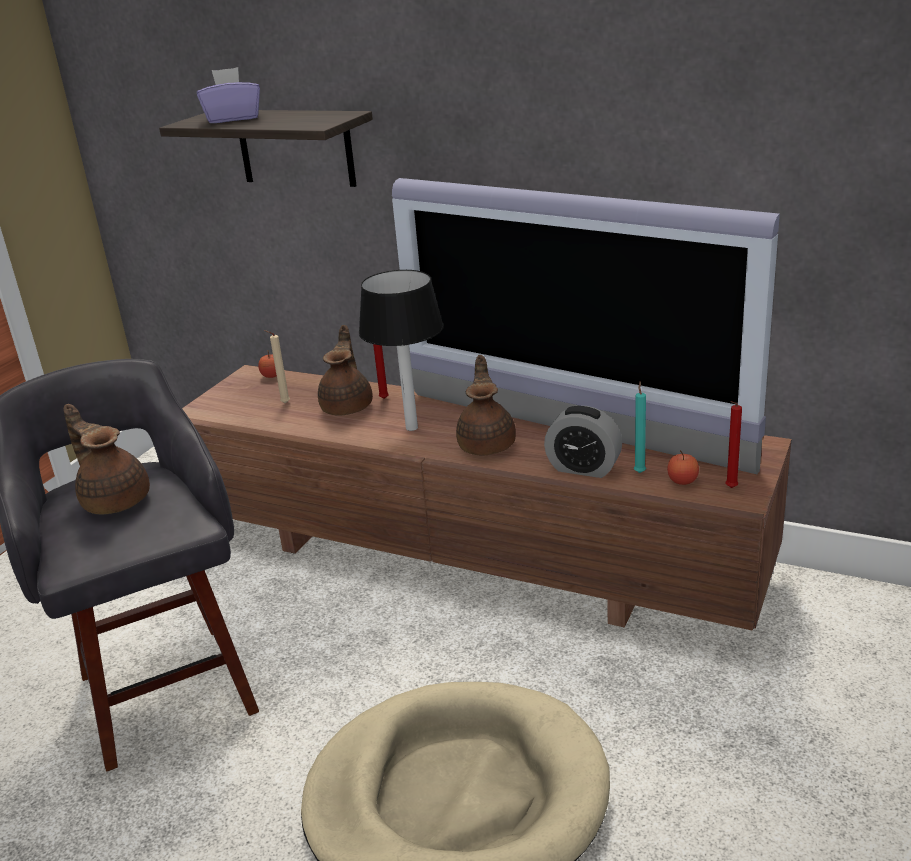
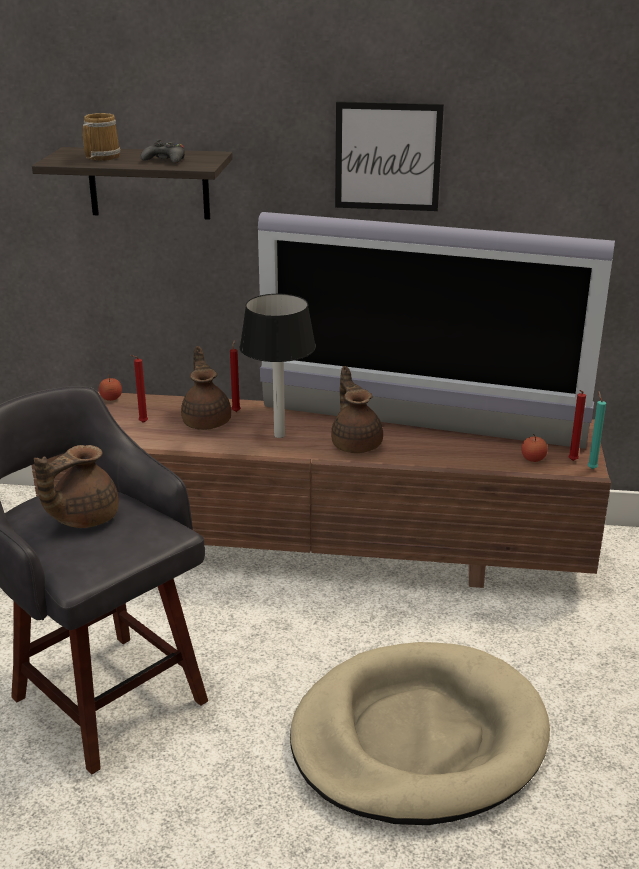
camera: 20 degrees left, 0 degrees up
brown teapot [64,404,150,514] -> brown teapot turned 75 degrees counterclockwise [34,445,119,528]
purple tissue box [197,67,260,123] -> mug [83,113,121,161]
beige candle [264,330,290,403] -> red candle [130,355,148,423]
alarm clock [544,406,622,478] -> none
turquoise candle [634,381,646,473] -> turquoise candle moved to [587,391,606,469]
none -> black game controller [141,139,185,163]
none -> picture [335,101,444,211]

